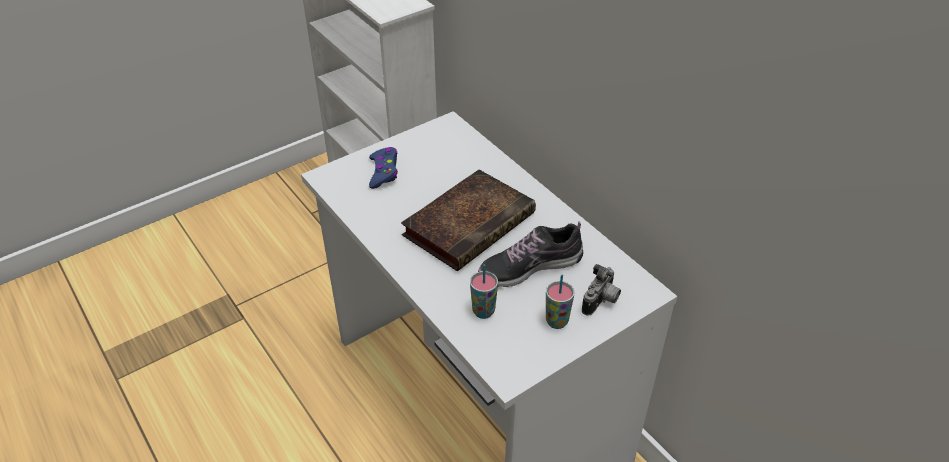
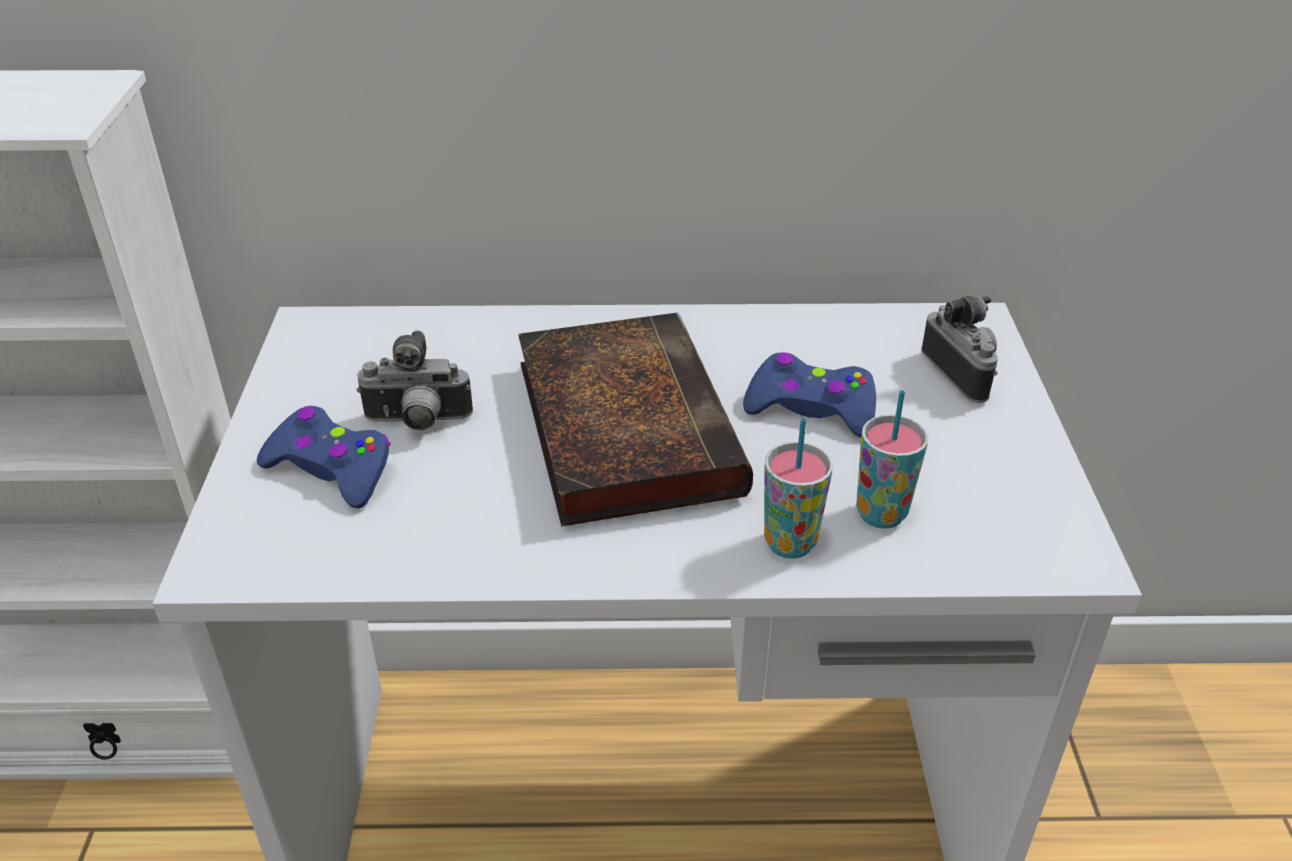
camera: 55 degrees left, 5 degrees down
shoe [478,221,583,287] -> blue game controller [743,352,876,437]
cup [546,275,575,329] -> cup moved to [764,418,833,559]
none -> camera [357,330,473,430]

